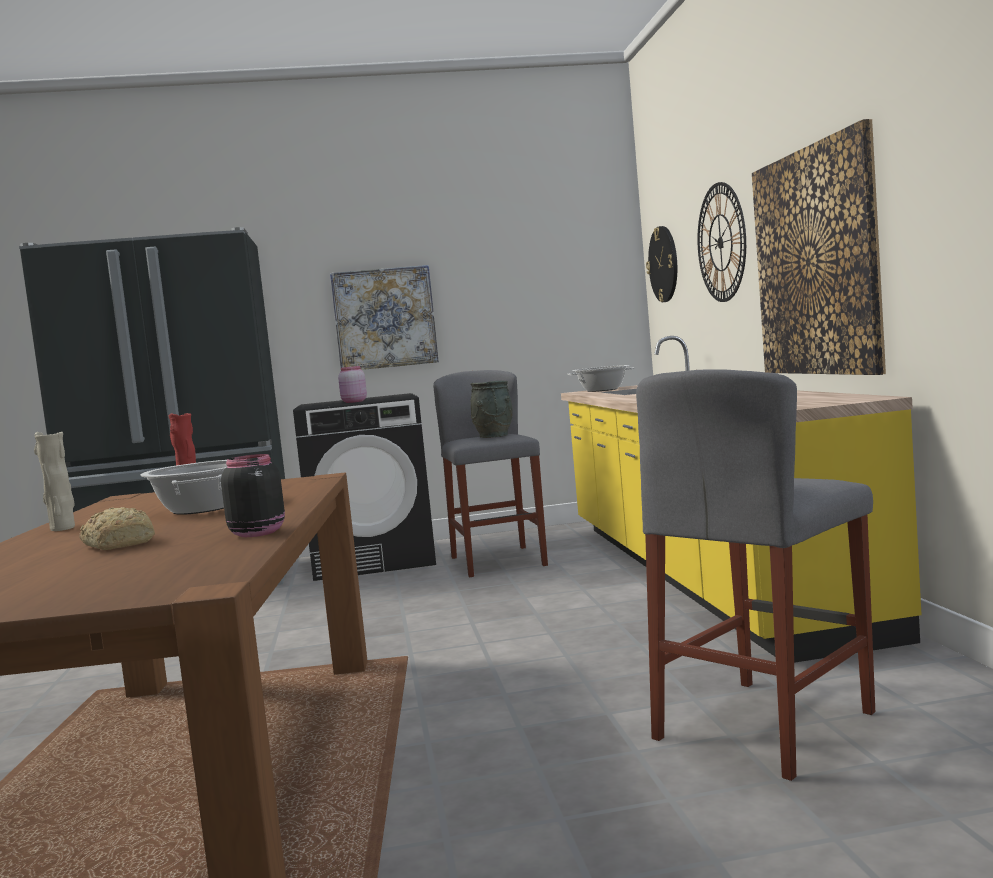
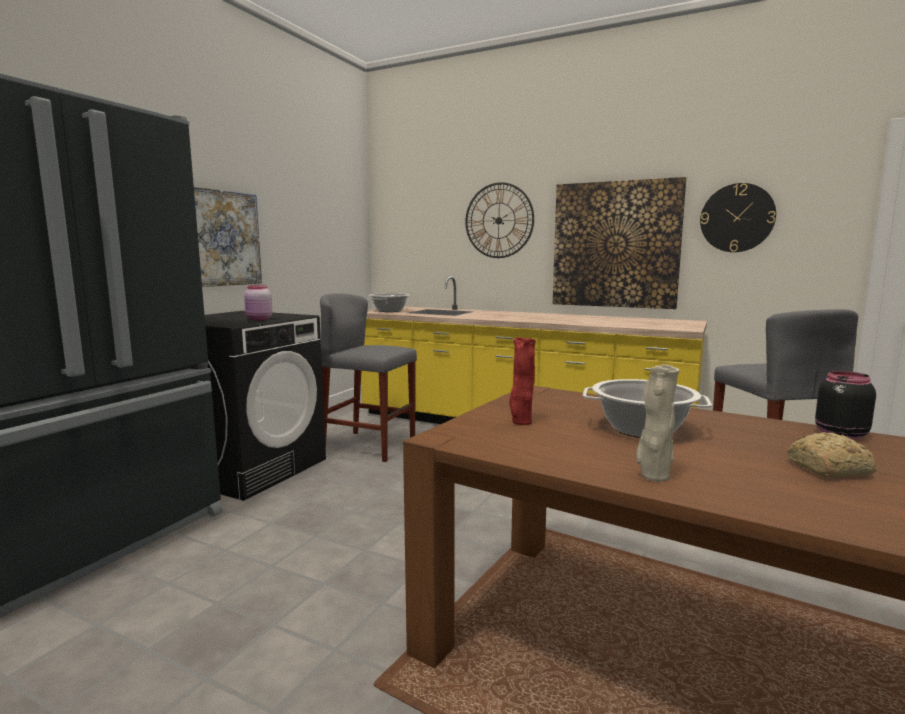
camera: 55 degrees left, 5 degrees up
grey vase [470,381,513,438] -> none
wall clock [646,226,677,302] -> wall clock moved to [700,183,776,252]

